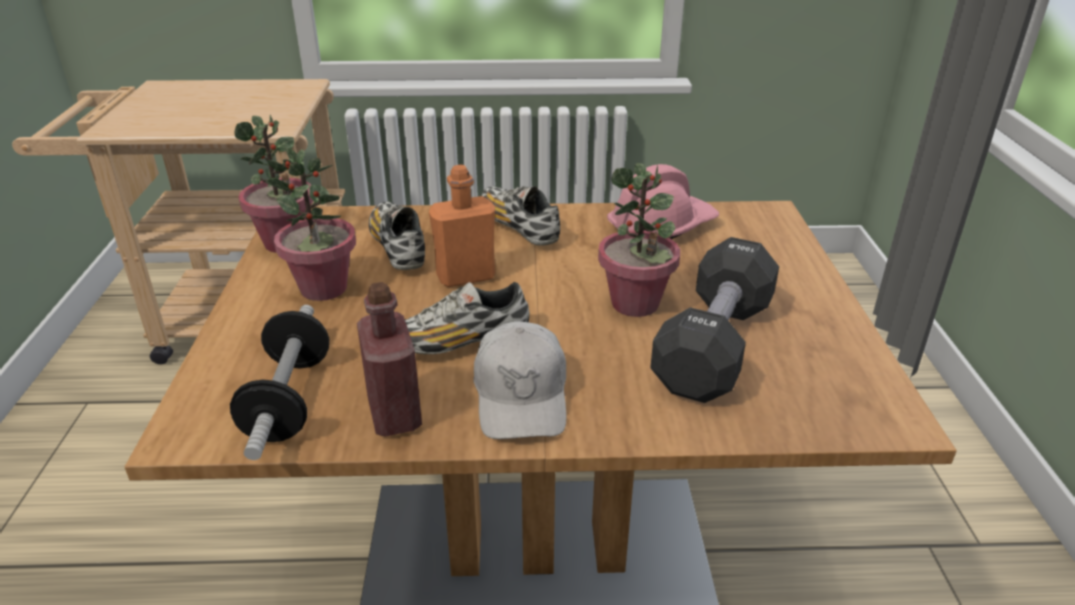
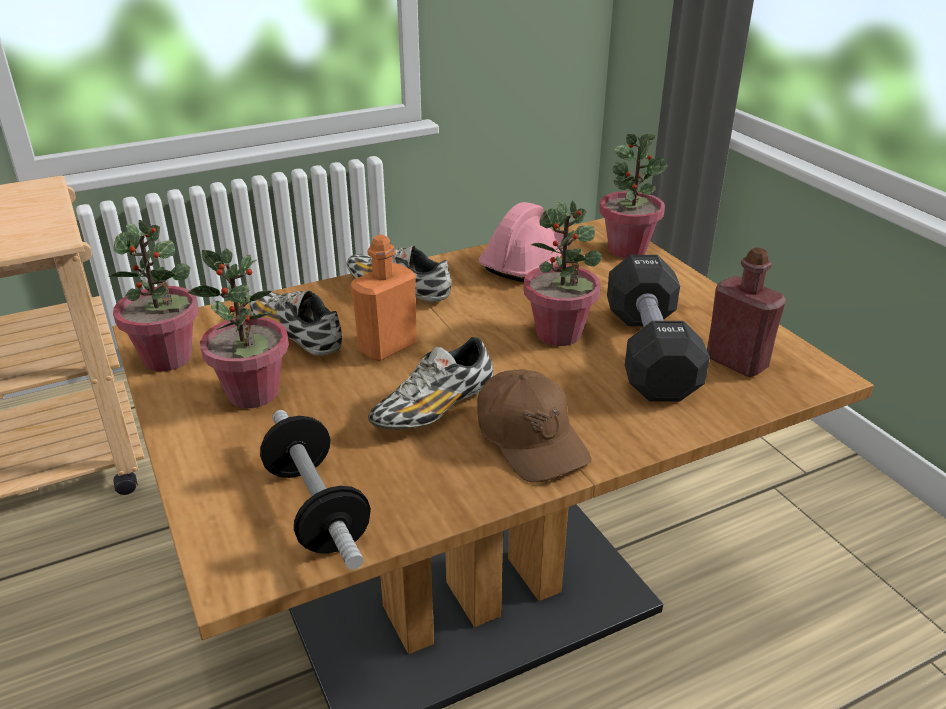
camera: 25 degrees left, 0 degrees up
red bottle [357,282,422,437] -> red bottle moved to [707,247,786,377]
white cap [473,321,567,439] -> brown cap [477,369,591,483]
none -> potted plant [600,134,668,258]

